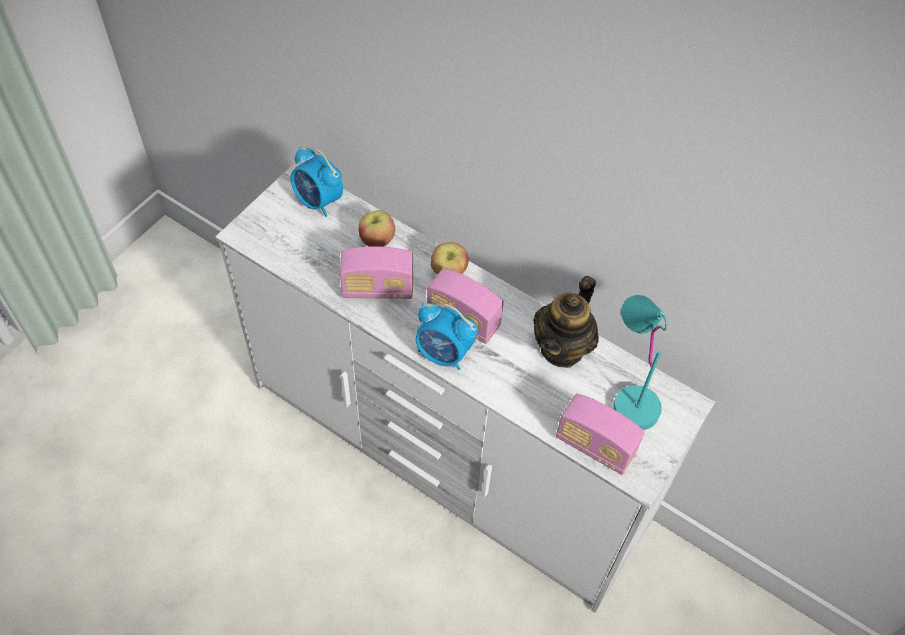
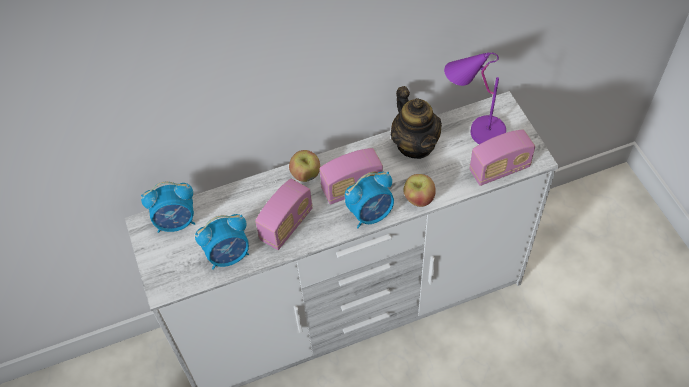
camera: 50 degrees left, 0 degrees up
apple [358,210,395,247] -> apple moved to [403,174,436,207]
turquoise table lamp [613,295,667,430] -> purple table lamp [444,52,506,144]
none -> alarm clock [195,214,249,270]

